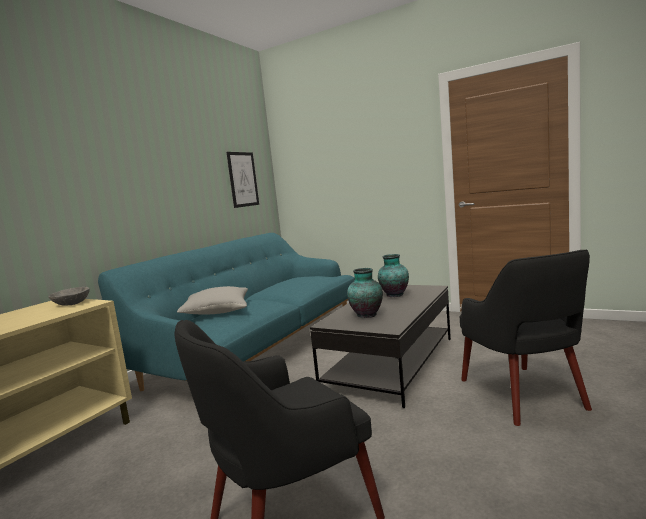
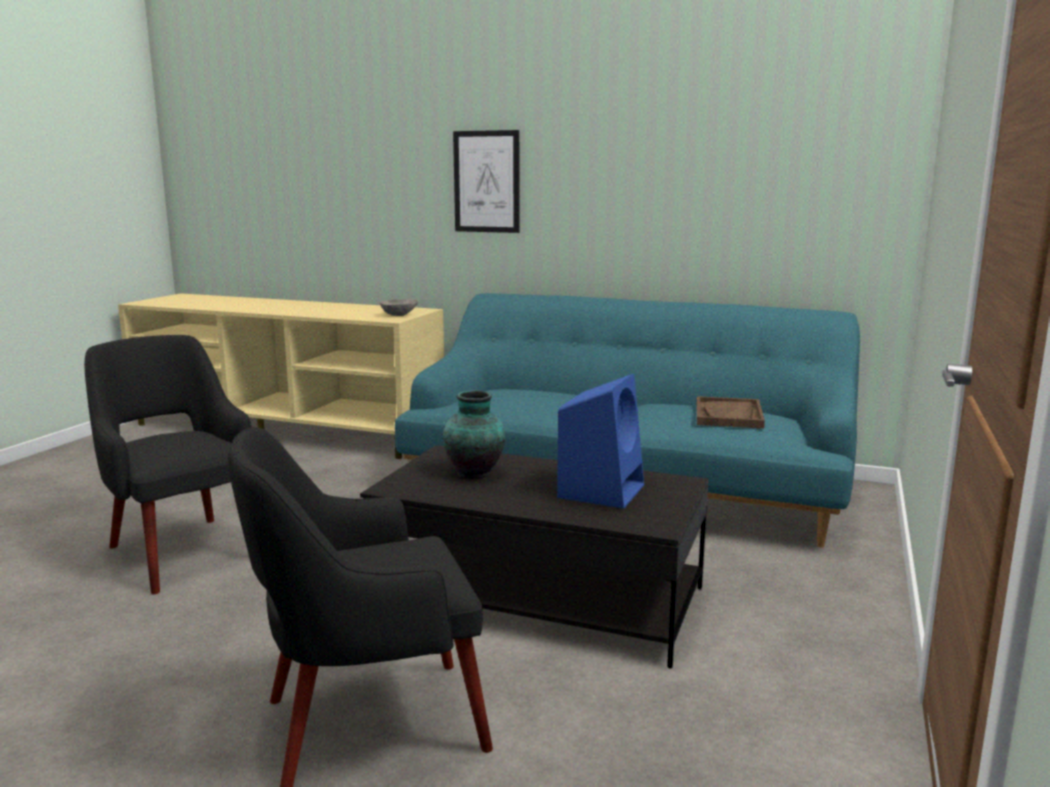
camera: 80 degrees right, 5 degrees up
grey pillow [177,286,248,314] -> none
picture [226,152,259,208] -> picture moved to [453,130,520,233]
vase [378,254,409,297] -> blue speaker [557,374,644,508]
none -> brown tray [697,396,765,429]

